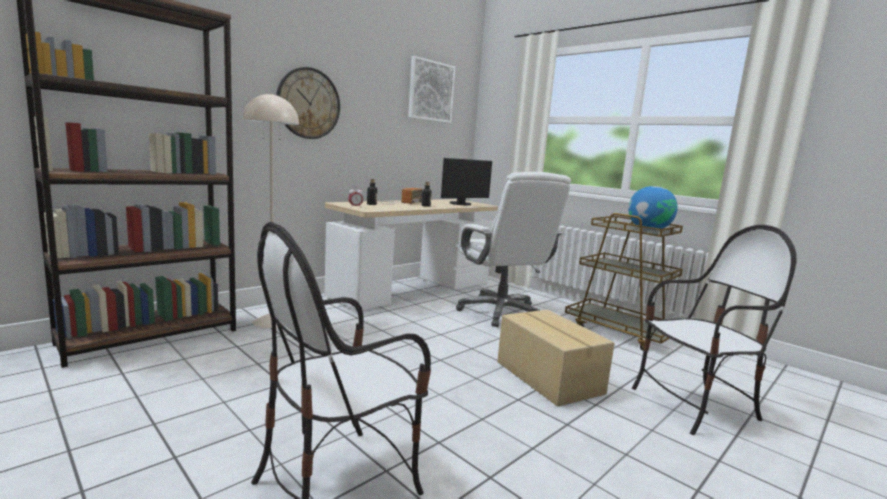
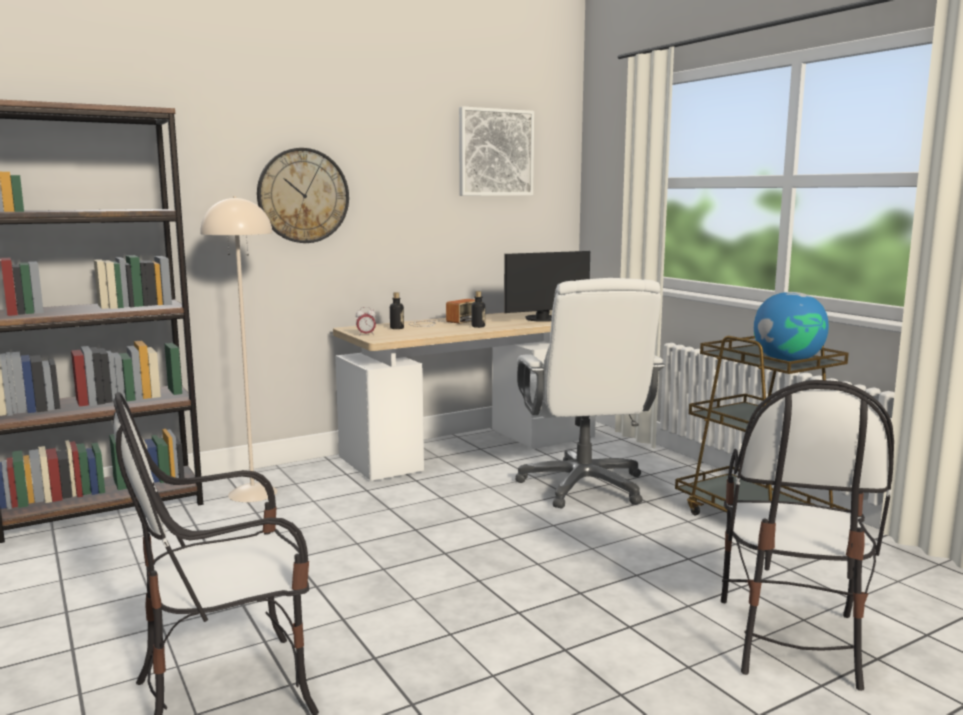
camera: 15 degrees right, 0 degrees up
cardboard box [497,310,614,407] -> none
chair [632,225,796,435] -> chair turned 105 degrees clockwise [721,380,894,691]

